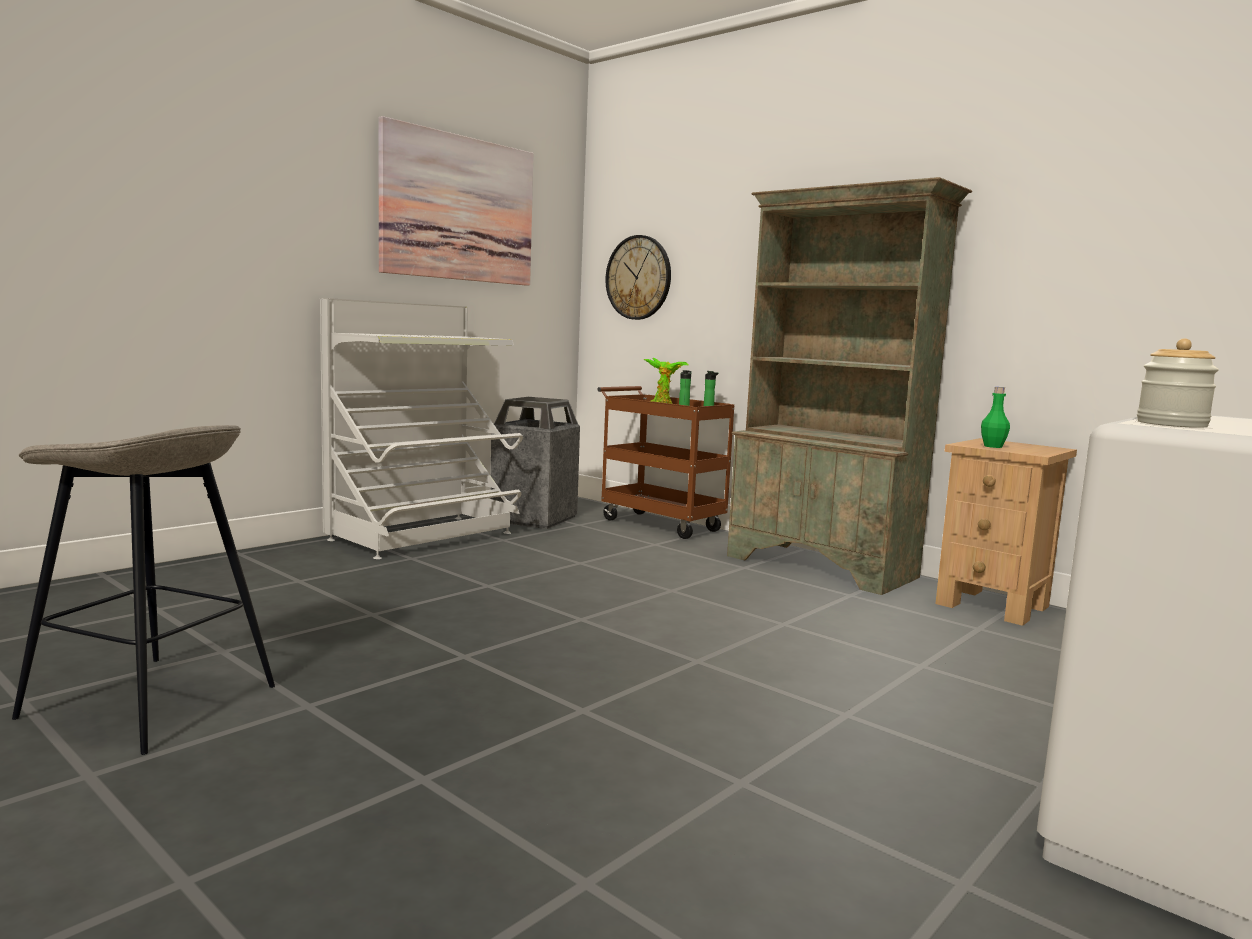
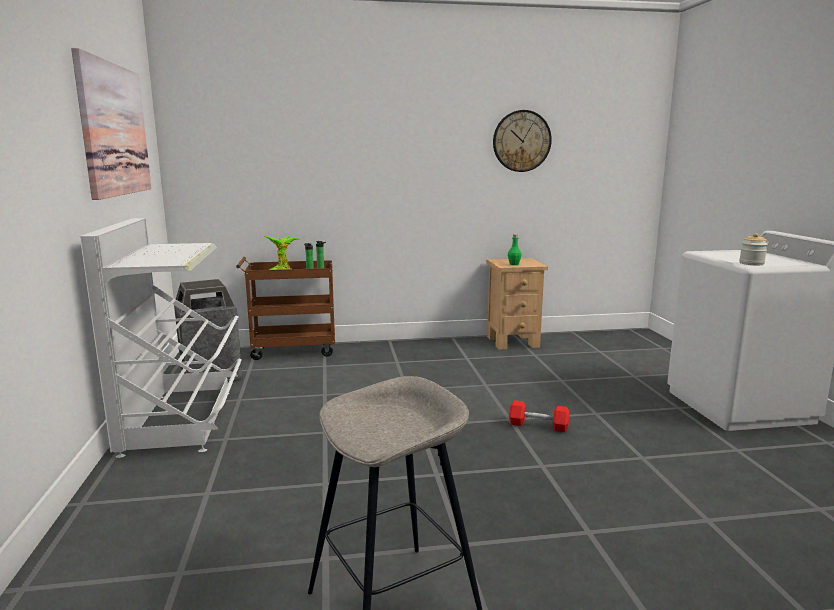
camera: 50 degrees left, 5 degrees up
wall clock [605,235,671,320] -> wall clock moved to [493,110,552,172]
green bookcase [727,177,973,595] -> none
none -> red dumbbell [509,400,569,432]

